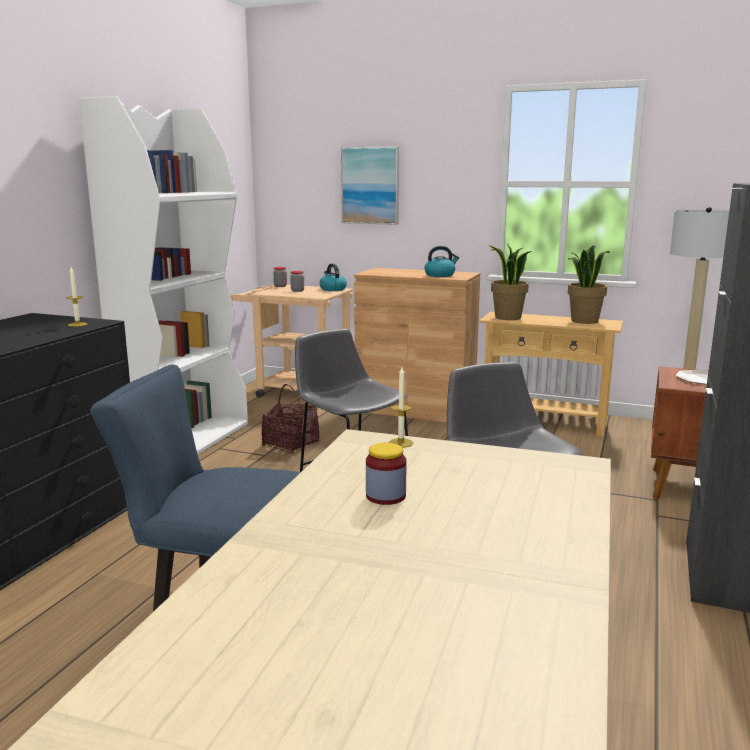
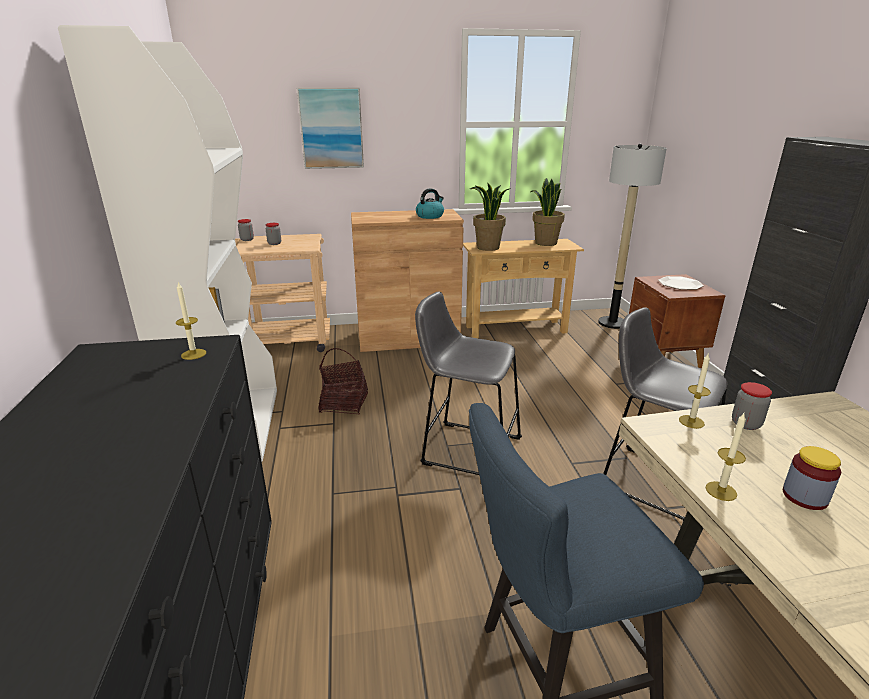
camera: 30 degrees left, 10 degrees up
kettle [320,264,347,291] -> none
none -> candle [705,413,746,501]
none -> jar [732,382,772,430]

